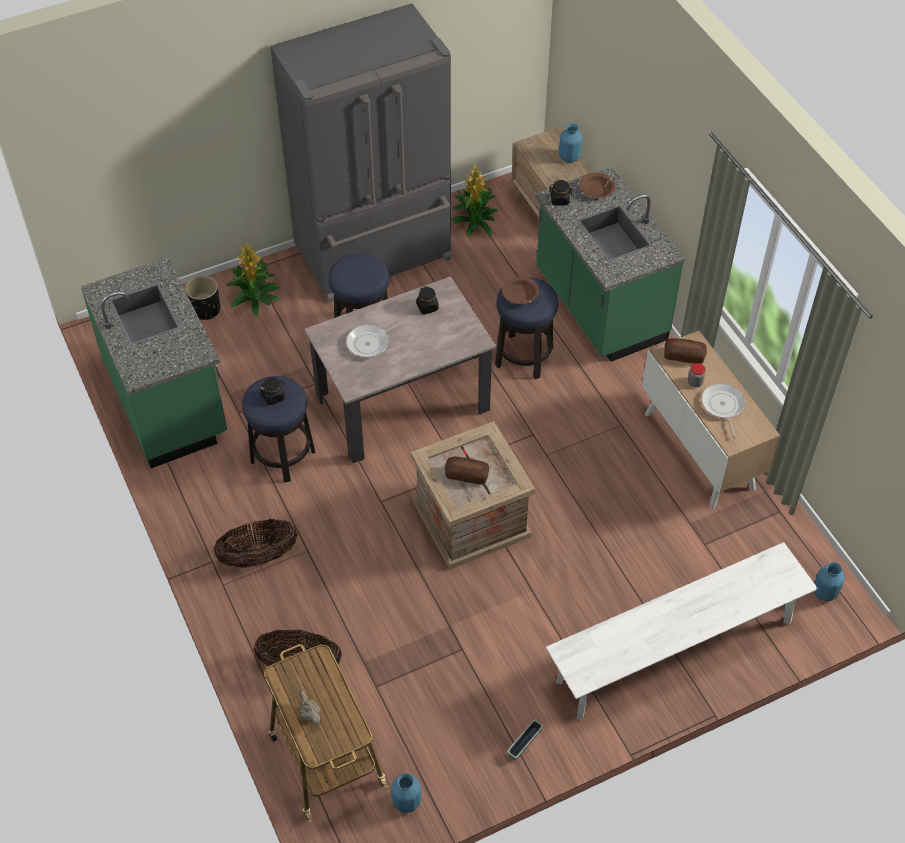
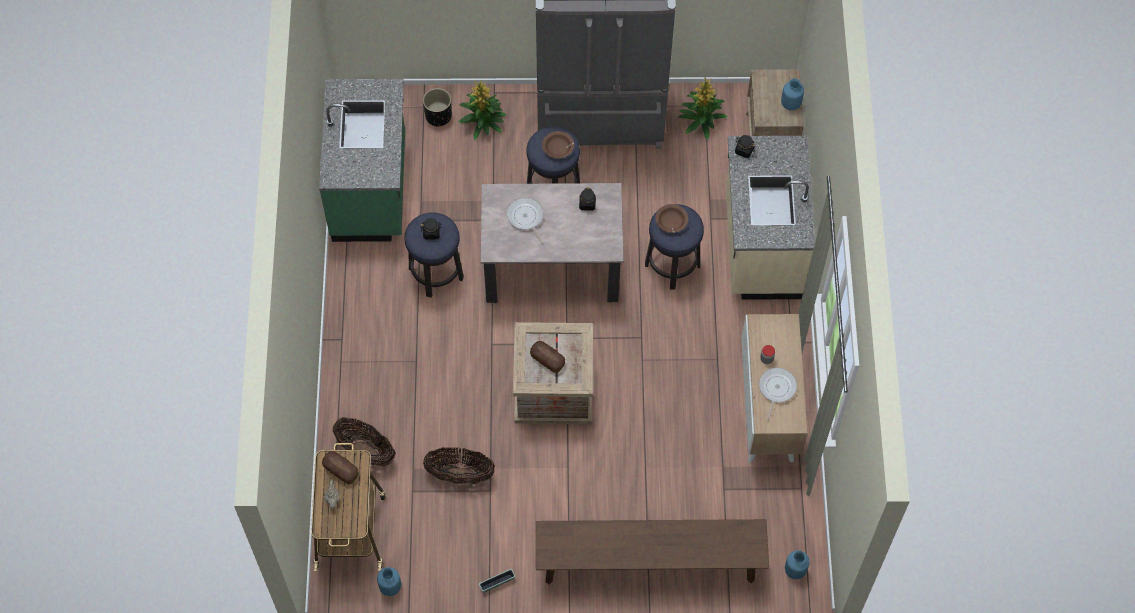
camera: 25 degrees right, 10 degrees up
basket [214,519,298,568] -> basket moved to [423,447,495,484]
frying pan [346,320,404,357] -> frying pan turned 75 degrees clockwise [507,198,544,245]
green counter [536,167,685,362] -> beige counter [726,136,815,300]
white bench [546,542,818,720] -> brown bench [536,519,769,585]
brown bowl [579,173,615,198] -> brown bowl moved to [542,131,574,159]
bread [664,338,707,364] -> bread moved to [322,451,359,484]

